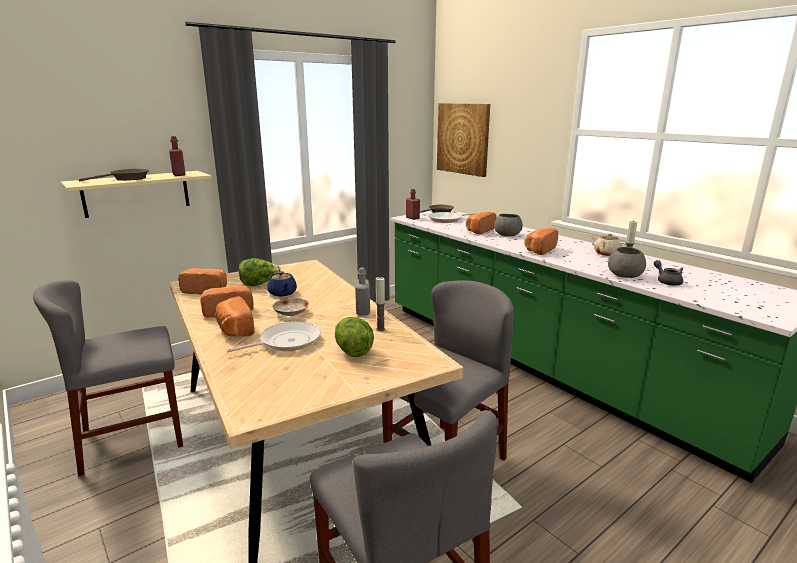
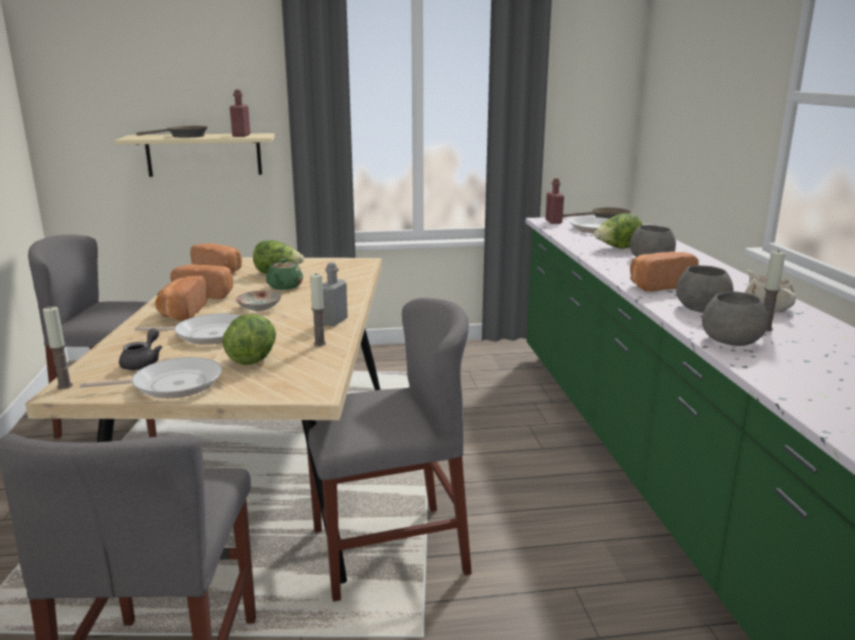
camera: 30 degrees right, 0 degrees up
blue teapot [267,271,297,297] -> green teapot [266,259,303,290]
picture [437,103,490,177] -> none
bread [466,212,496,234] -> lettuce [594,213,643,248]
grey teapot [654,260,683,286] -> grey teapot moved to [119,328,162,370]
none -> candle [43,306,73,389]
none -> frying pan [80,357,222,398]
none -> grey bowl [676,265,734,313]

